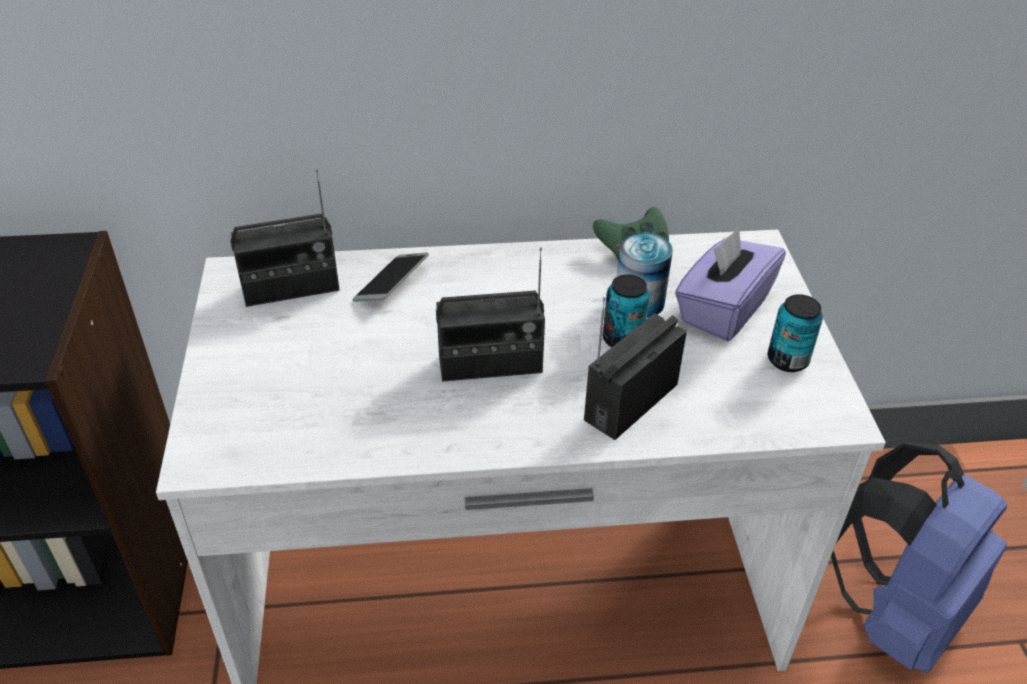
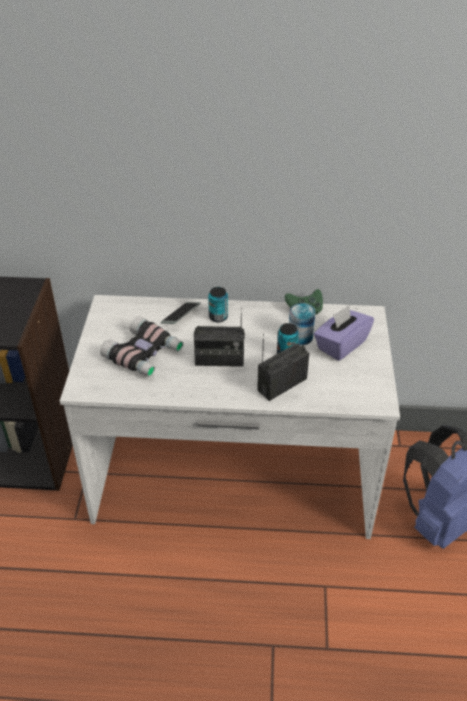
camera: 10 degrees right, 0 degrees up
radio [231,169,340,307] -> none
can [768,294,823,372] -> can moved to [208,287,228,322]
none -> binoculars [100,316,183,377]

